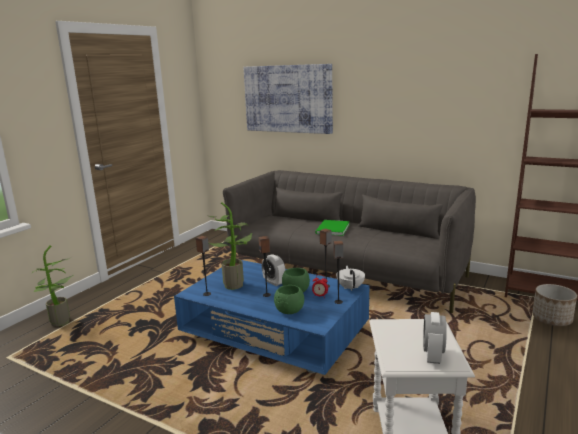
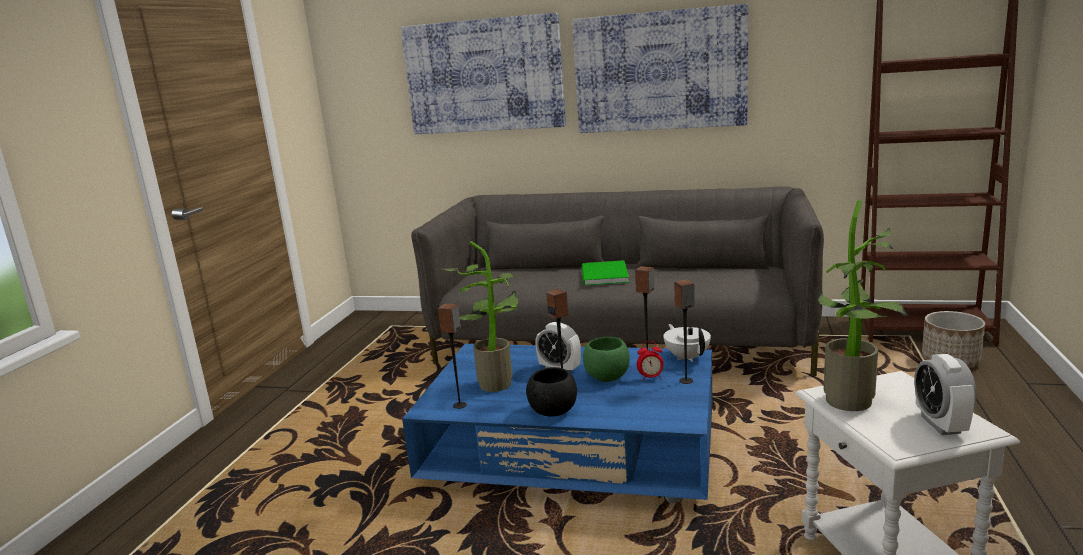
camera: 15 degrees left, 0 degrees up
potted plant [30,245,74,327] -> potted plant moved to [818,200,909,411]
green bowl [274,285,304,314] -> none
none -> black bowl [526,367,577,417]
none -> picture [572,4,748,133]

